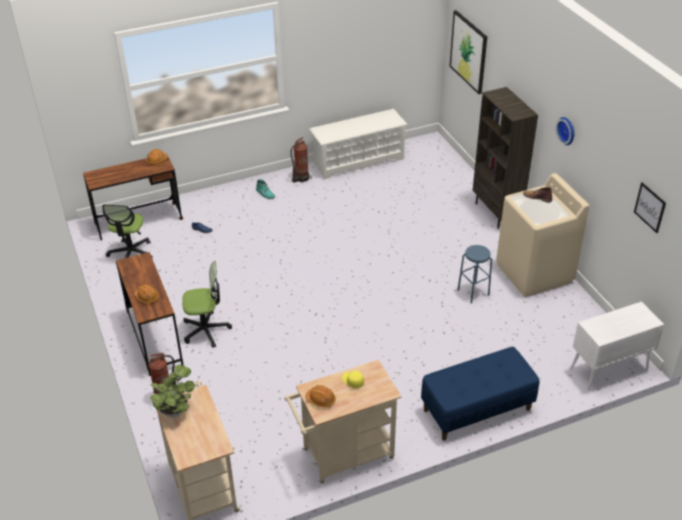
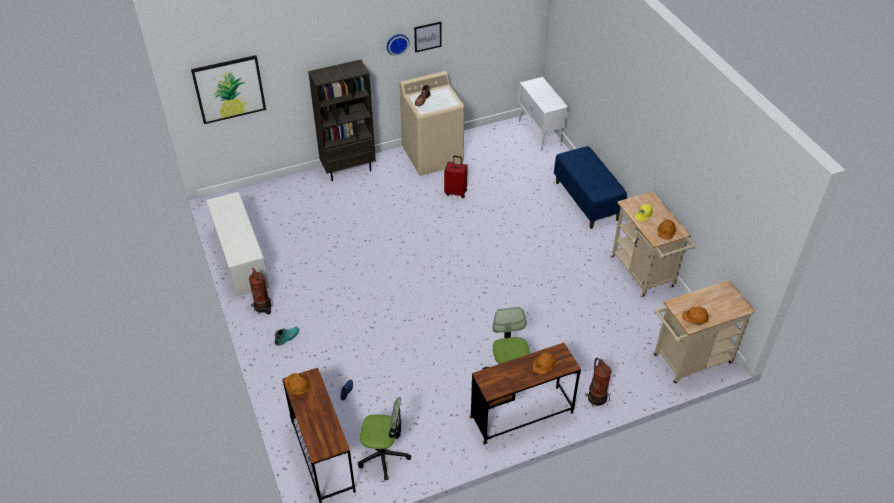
camera: 90 degrees left, 5 degrees up
potted plant [150,365,195,417] -> orange hard hat [682,306,709,324]
blue stool [457,245,492,303] -> red suitcase [444,156,468,198]
picture [634,182,666,233] -> picture moved to [414,22,442,53]

